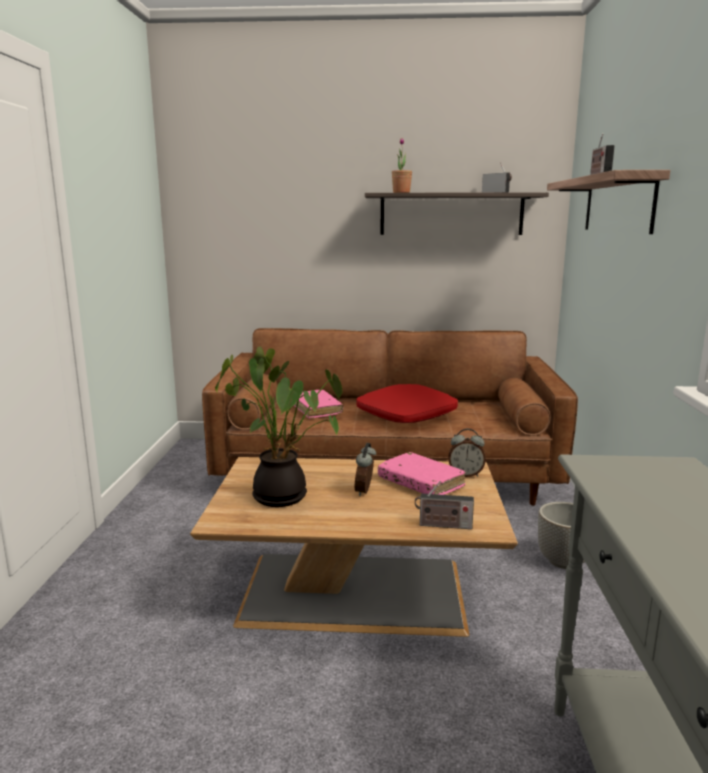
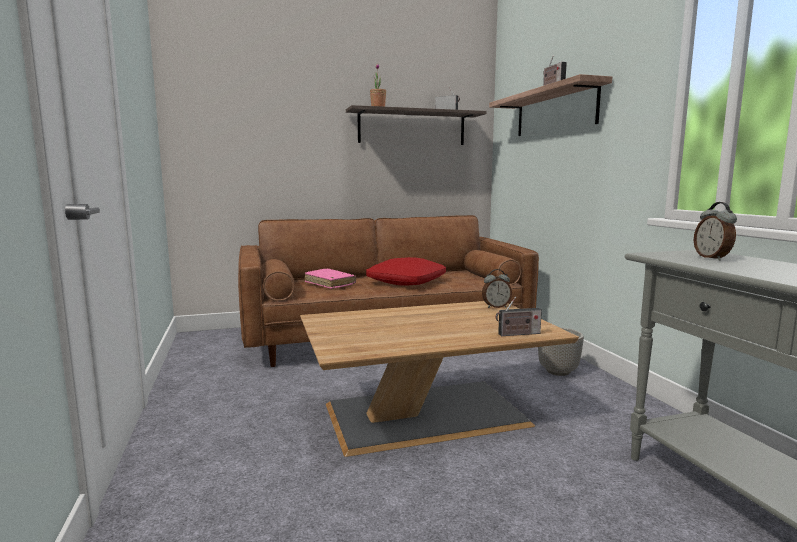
camera: 20 degrees left, 5 degrees down
potted plant [215,347,343,507] -> none
alarm clock [355,443,376,496] -> alarm clock moved to [694,202,737,261]
pink book [378,452,466,495] -> none

